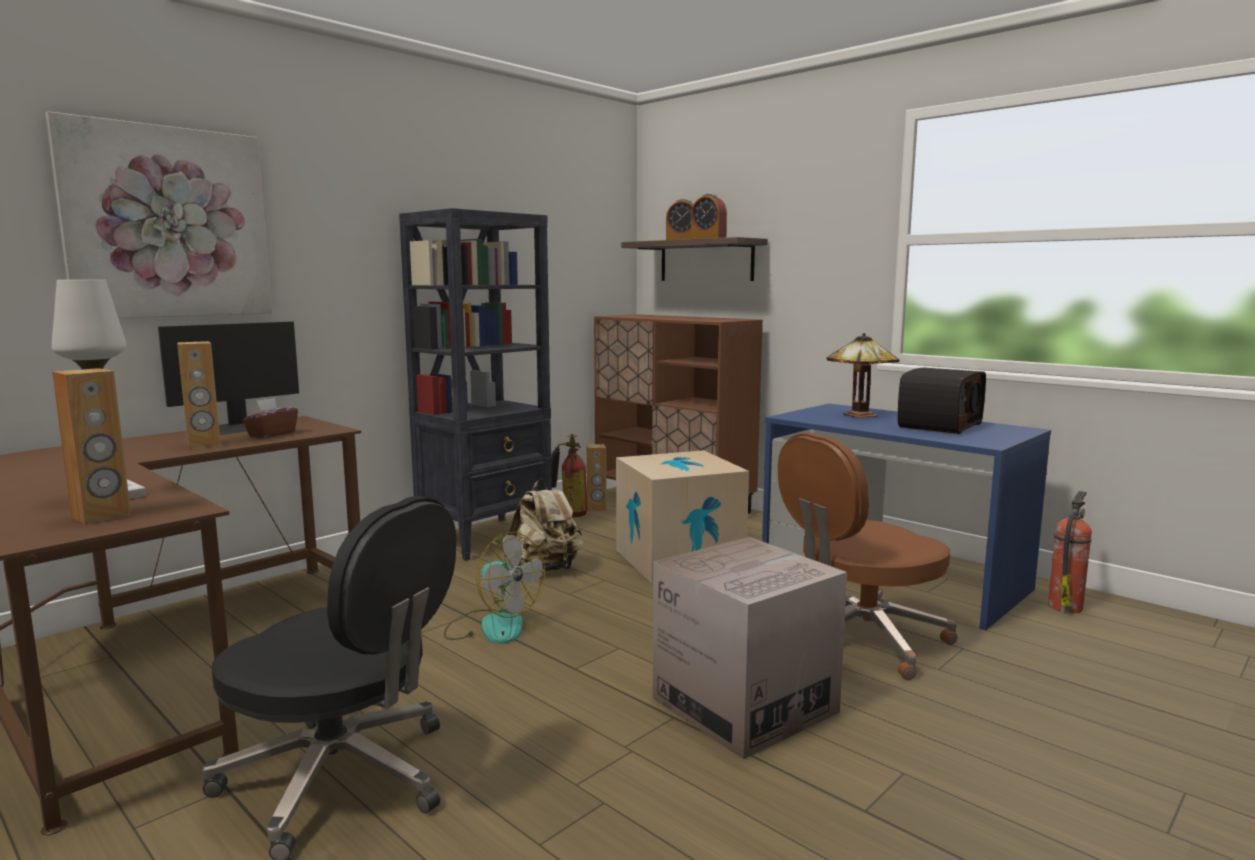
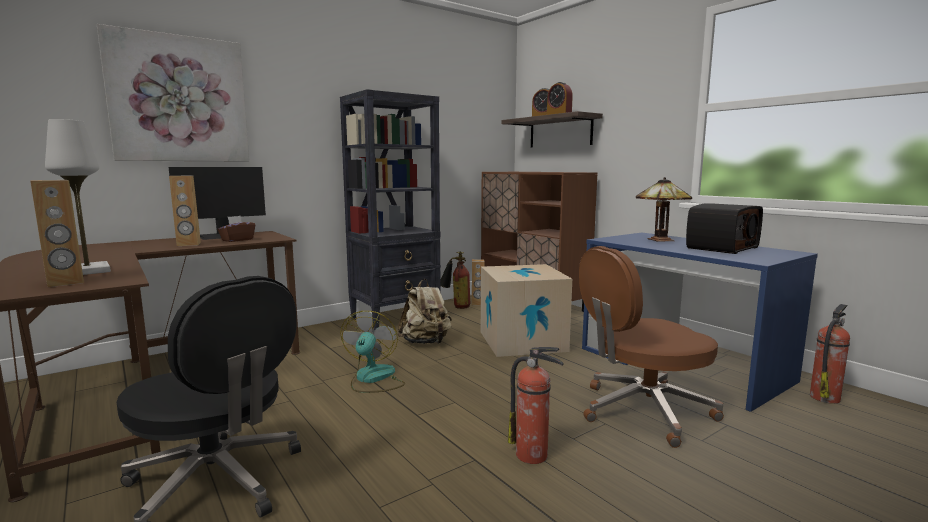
camera: 10 degrees right, 0 degrees up
fan [444,532,545,644] -> fan turned 135 degrees counterclockwise [340,311,405,393]
cardboard box [652,537,847,759] -> fire extinguisher [508,347,563,464]

